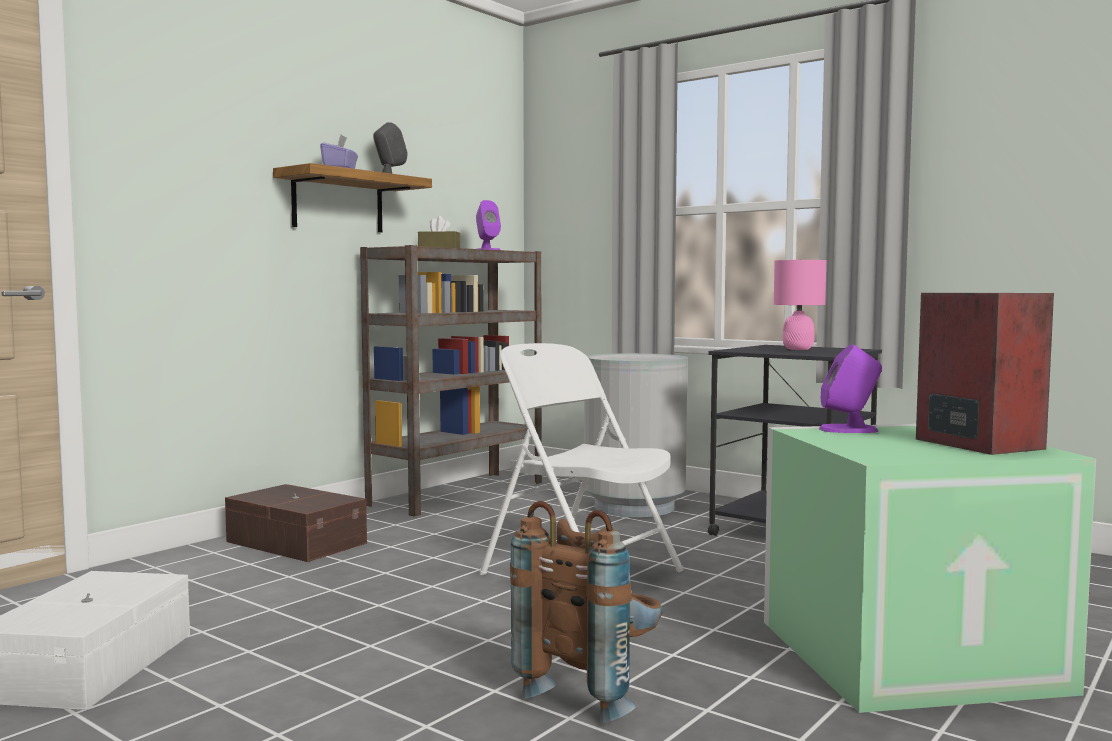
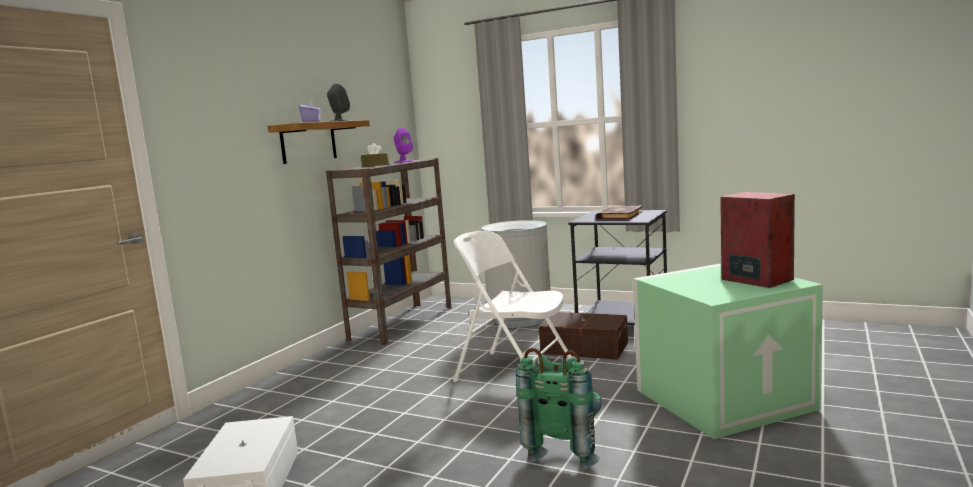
camera: 10 degrees left, 5 degrees up
brown storage box [225,484,367,562] -> brown storage box moved to [539,312,628,360]
brown backpack [510,501,663,723] -> green backpack [516,348,602,469]
pink table lamp [774,259,826,350] -> book [596,205,643,219]
purple speaker [819,344,882,433] -> none

